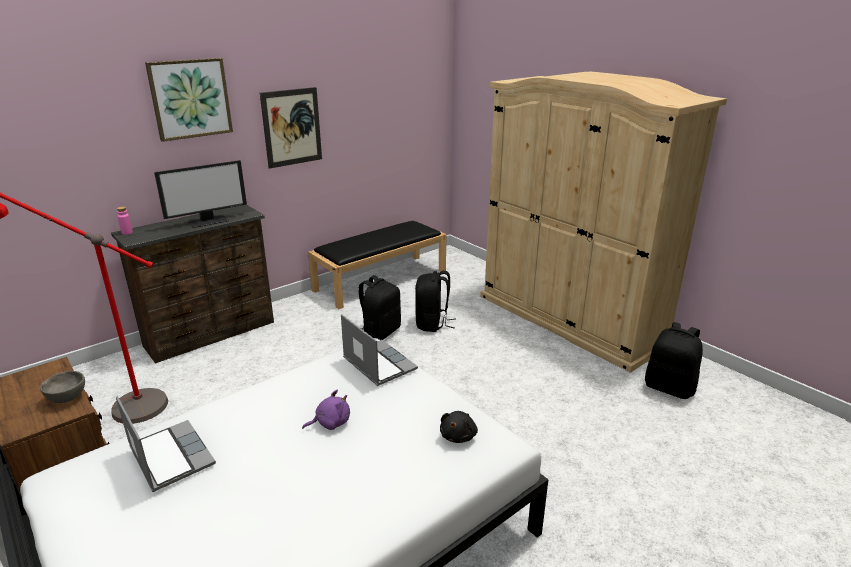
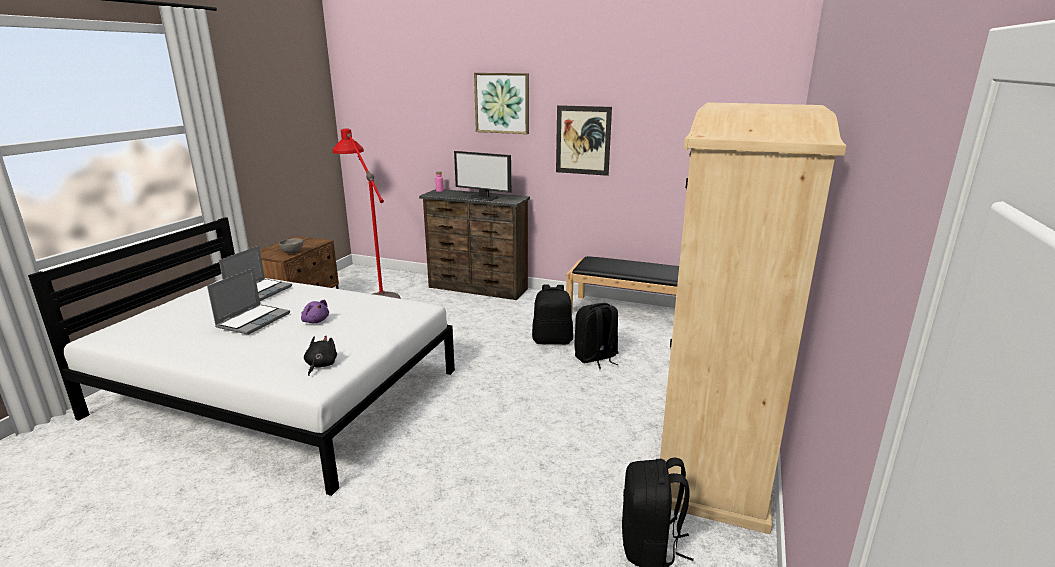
camera: 60 degrees right, 5 degrees down
laptop [341,314,418,386] -> laptop moved to [207,268,290,335]
black plush toy [440,411,478,443] -> black plush toy turned 105 degrees clockwise [304,336,337,376]

